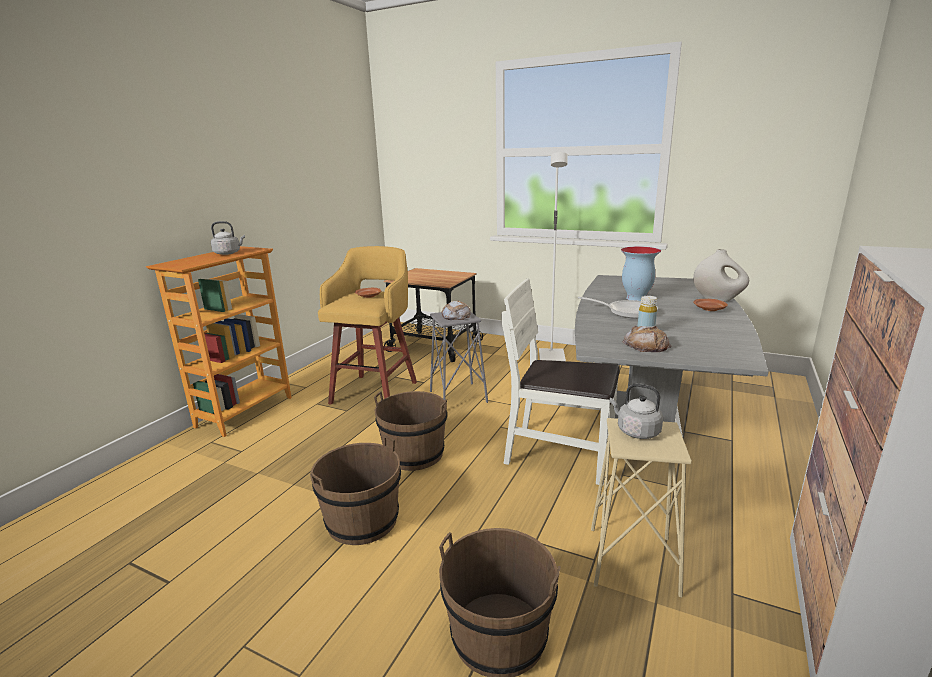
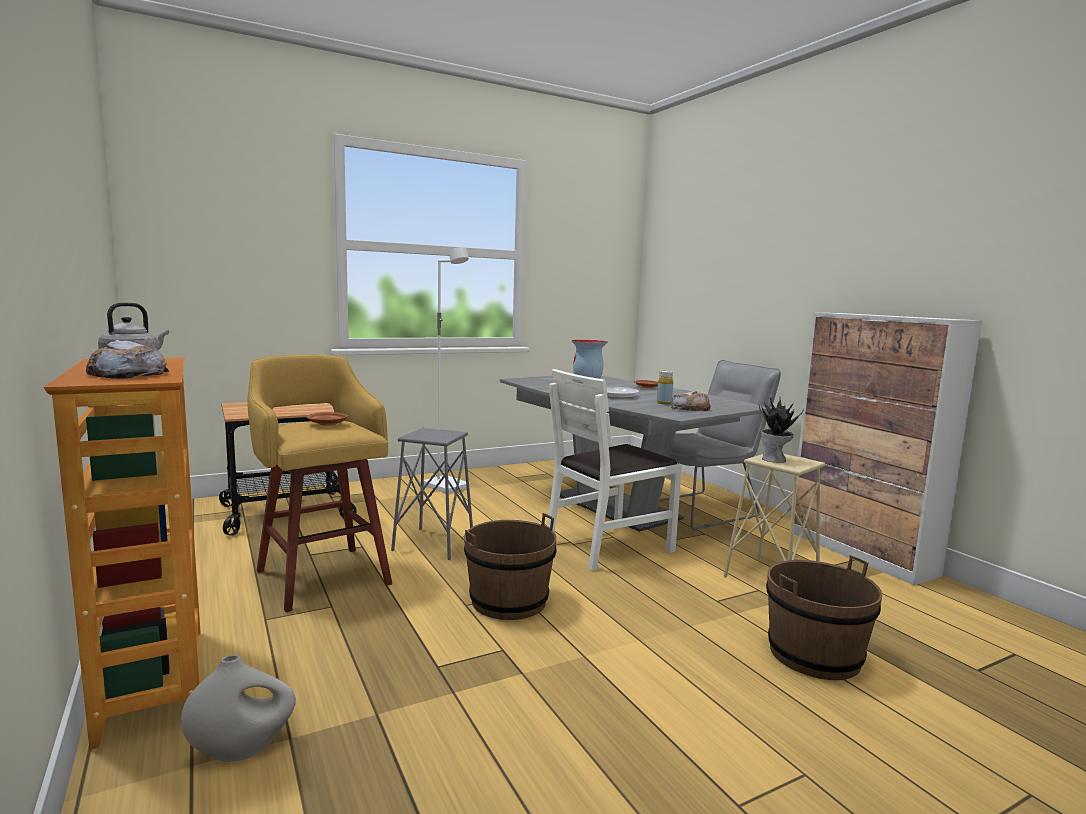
camera: 55 degrees left, 10 degrees down
brown bucket [310,435,401,545] -> none
bread [441,301,471,320] -> bread moved to [86,340,169,378]
grey kettle [610,383,663,439] -> potted plant [759,397,804,463]
white vase [693,249,749,302] -> white vase moved to [181,655,296,762]
none -> grey chair [660,360,781,530]

